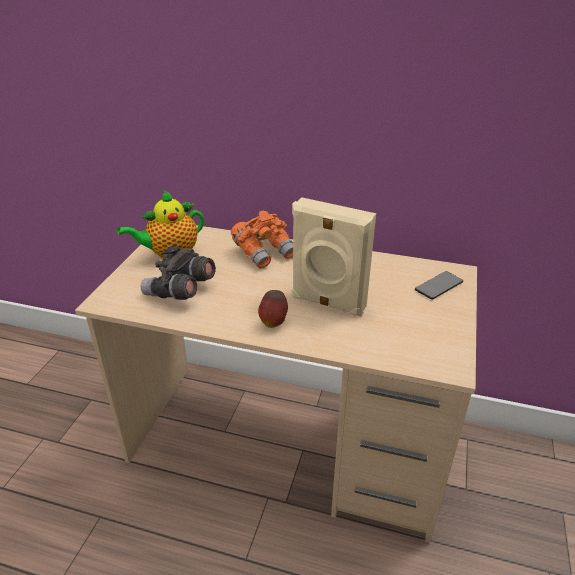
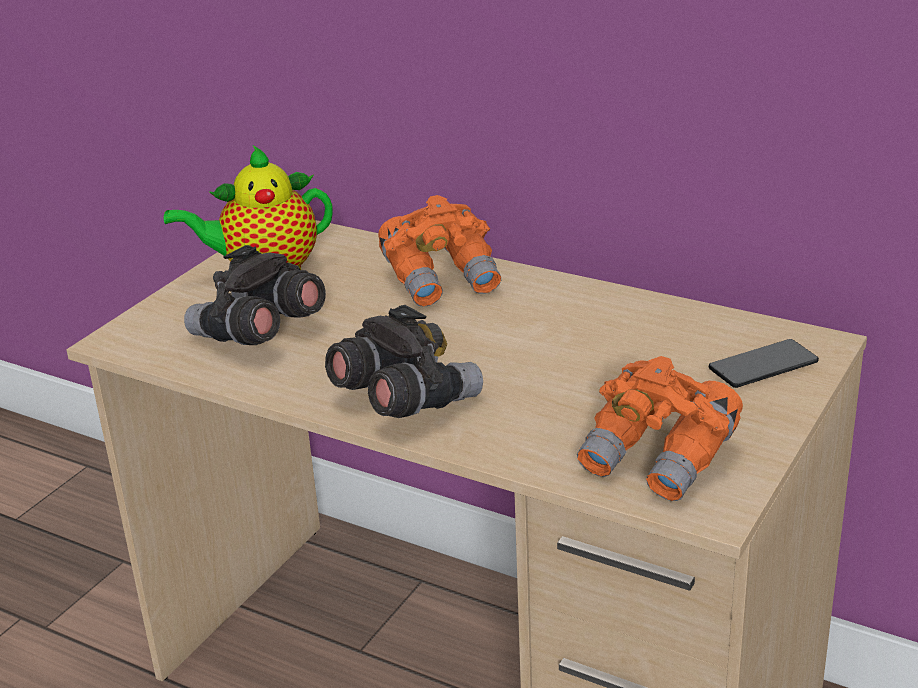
camera: 15 degrees right, 5 degrees down
apple [258,290,288,328] -> grey binoculars [325,305,483,418]
beige speaker [292,197,376,317] -> none
none -> orange binoculars [577,356,743,501]

